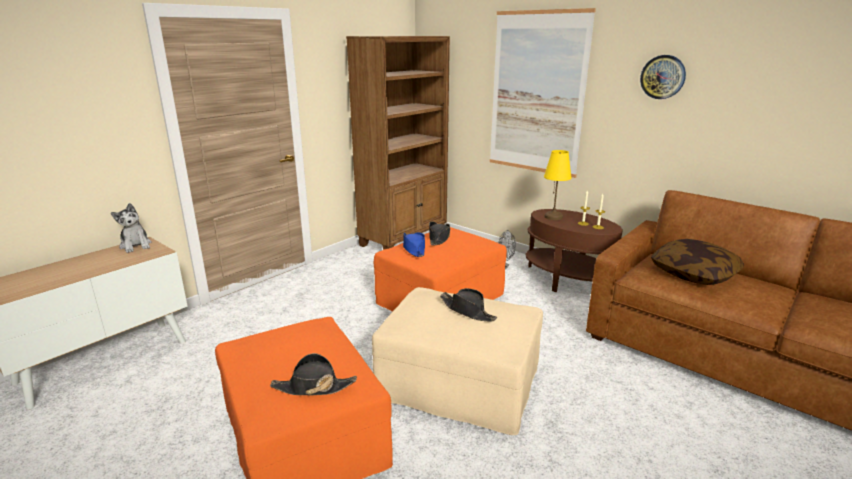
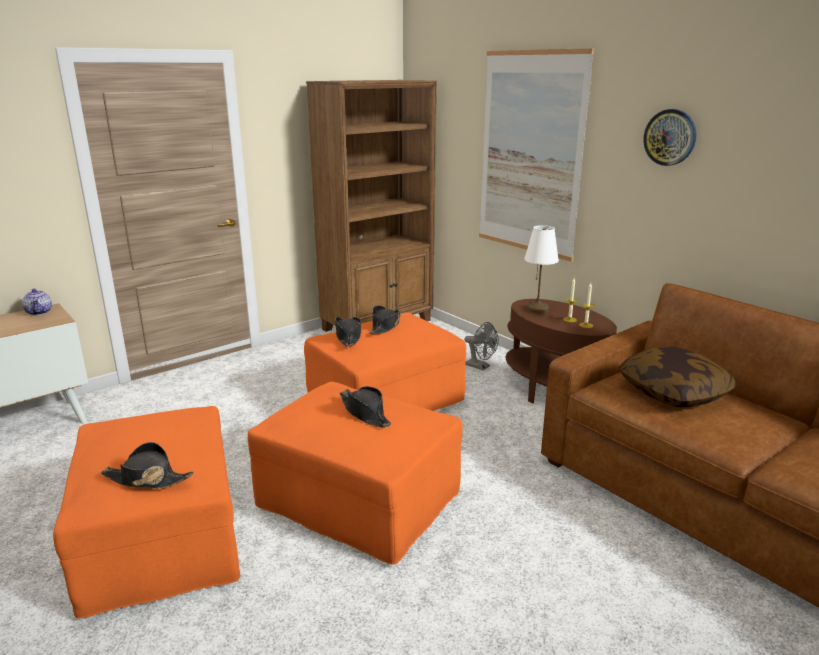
camera: 10 degrees right, 0 degrees up
plush toy [111,203,152,253] -> teapot [22,289,52,315]
beige ottoman [372,287,543,435] -> orange ottoman [248,382,463,565]
blue hat [403,232,425,257] -> black hat [335,317,362,347]
yellow table lamp [544,150,572,220] -> white table lamp [524,225,559,313]

